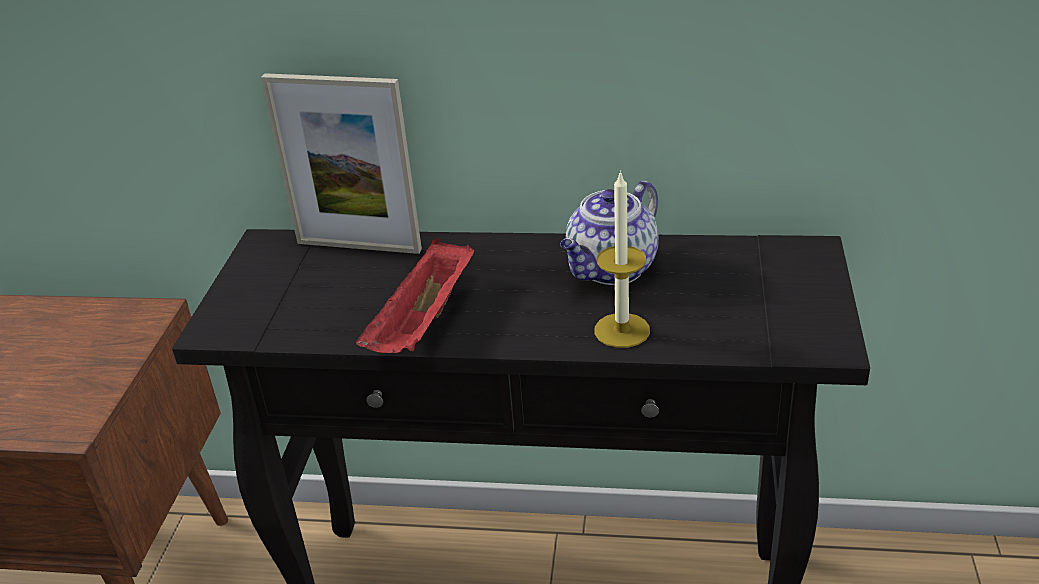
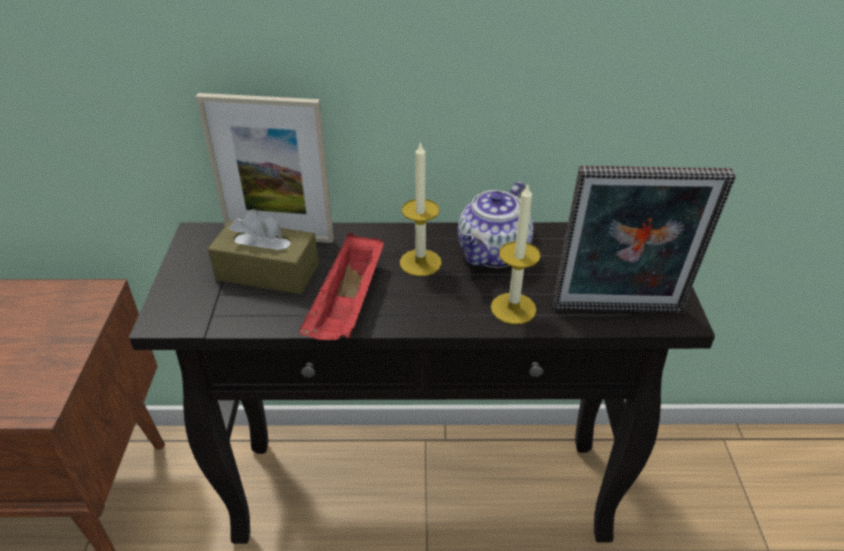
camera: 10 degrees left, 5 degrees up
none -> brown tissue box [208,209,319,294]
none -> candle [400,141,442,276]
none -> picture frame [553,166,736,312]

